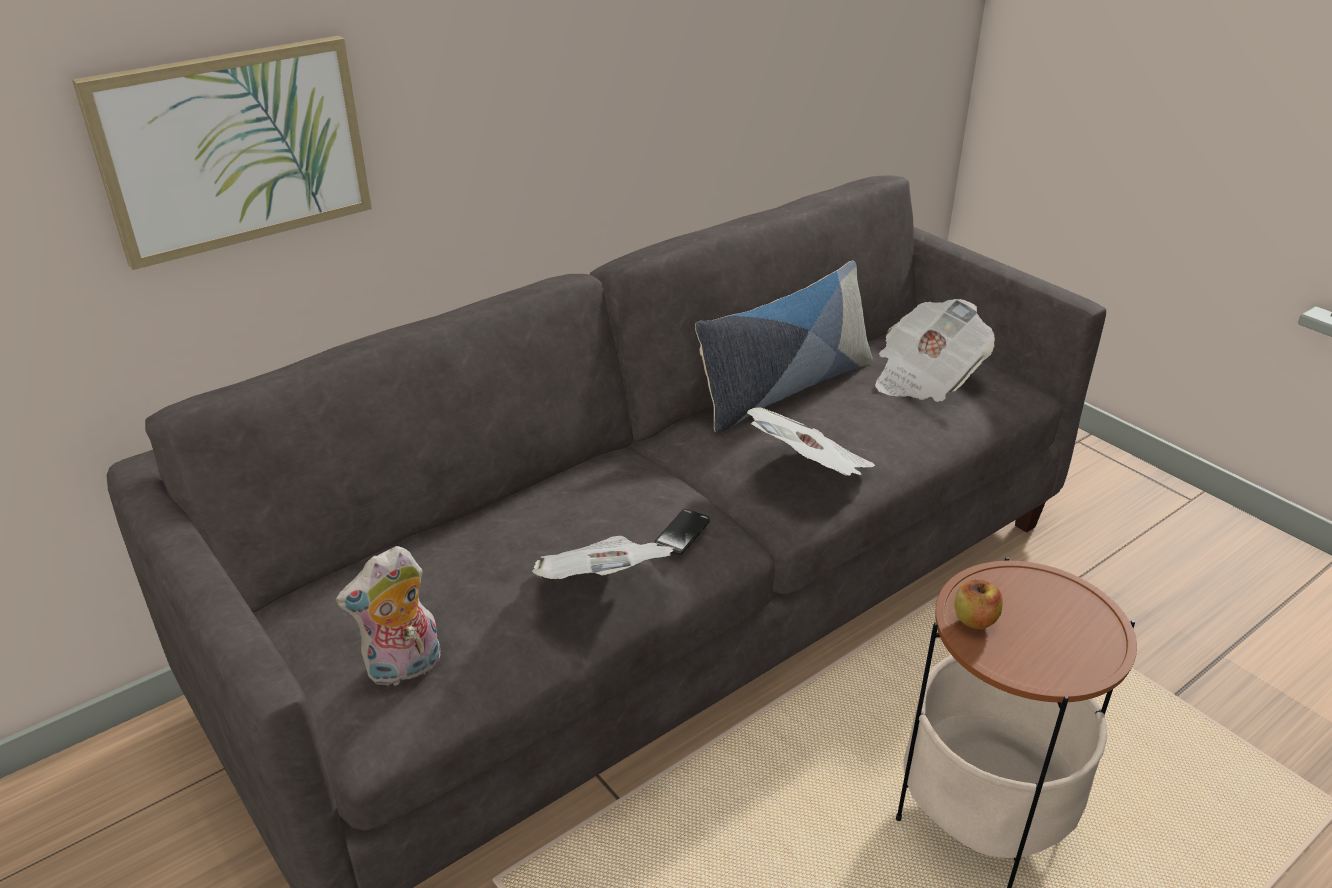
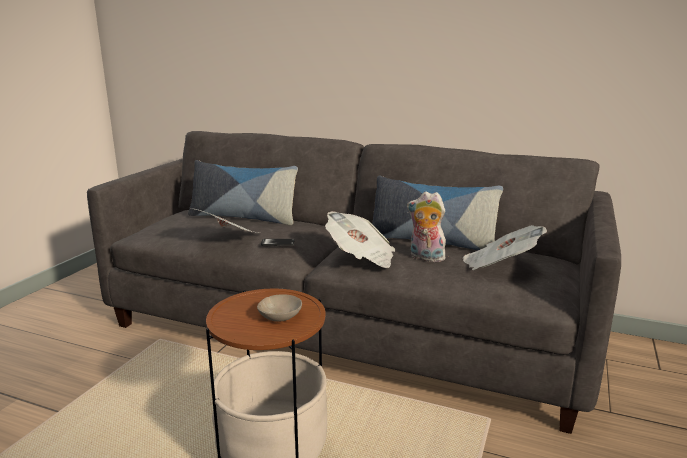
camera: 60 degrees right, 15 degrees down
picture [72,36,372,270] -> none
plush toy [336,546,441,688] -> plush toy moved to [407,191,446,262]
apple [955,579,1003,629] -> none
none -> pillow [188,160,298,225]
none -> beige bowl [257,294,302,322]

